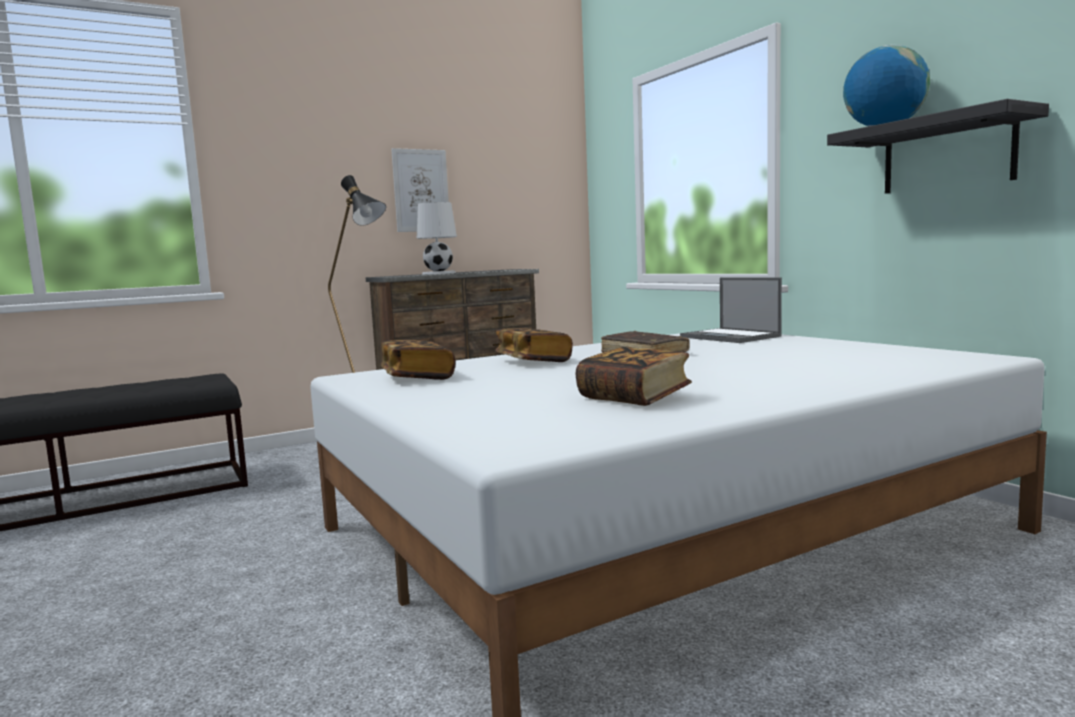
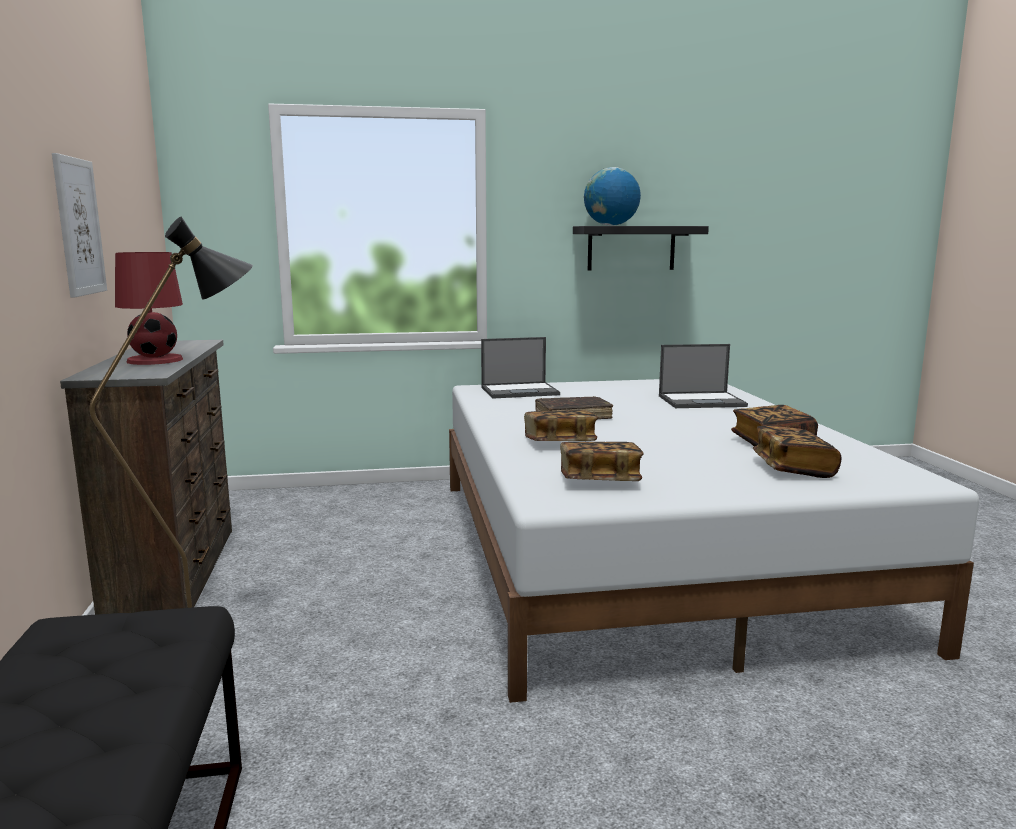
camera: 70 degrees left, 5 degrees up
white table lamp [417,202,457,275] -> red table lamp [115,252,183,365]
none -> laptop [659,344,748,408]
none -> book [753,426,841,478]

